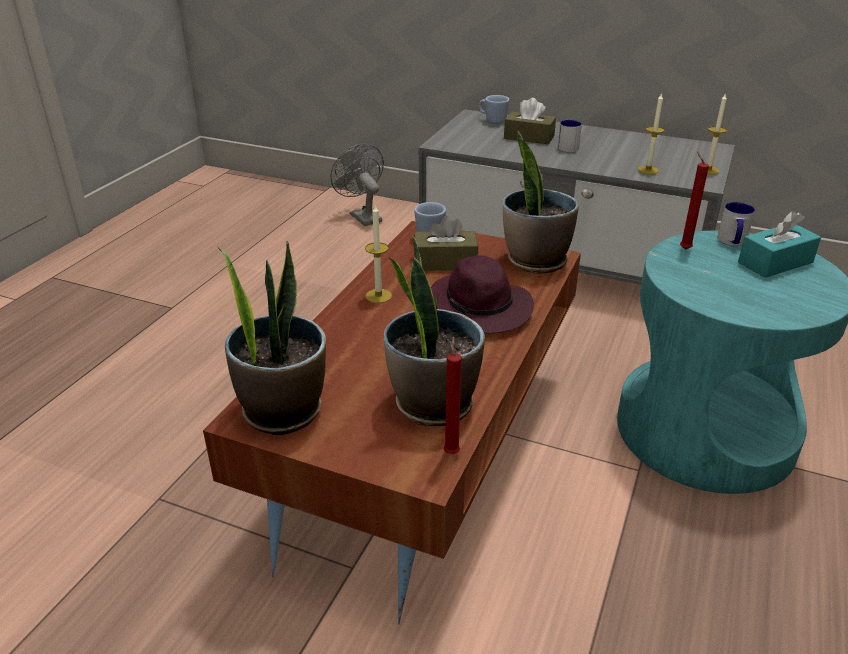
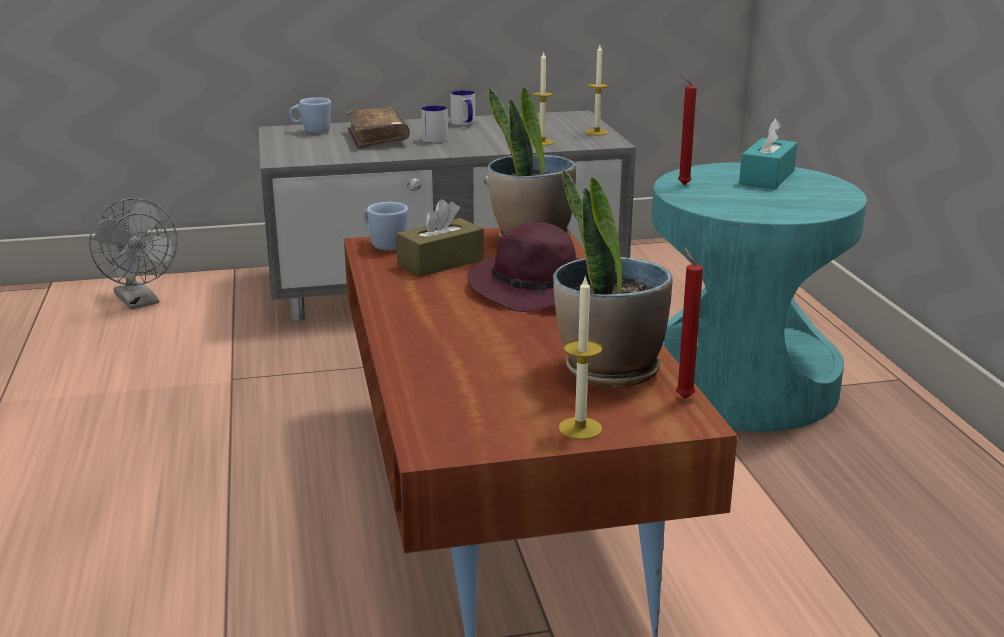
camera: 35 degrees left, 10 degrees down
potted plant [218,241,326,435] -> none
grey fan [330,144,384,226] -> grey fan turned 150 degrees counterclockwise [89,198,178,309]
candle [365,205,392,303] -> candle moved to [558,275,602,440]
brown tissue box [504,98,556,144] -> brown book [346,107,410,149]
mug [717,202,755,246] -> mug moved to [450,90,475,126]

